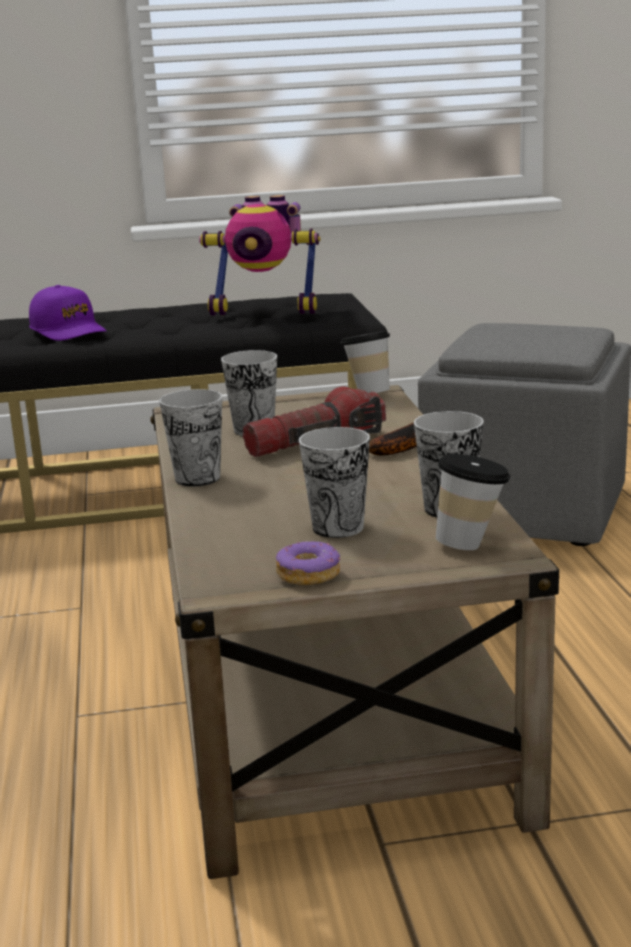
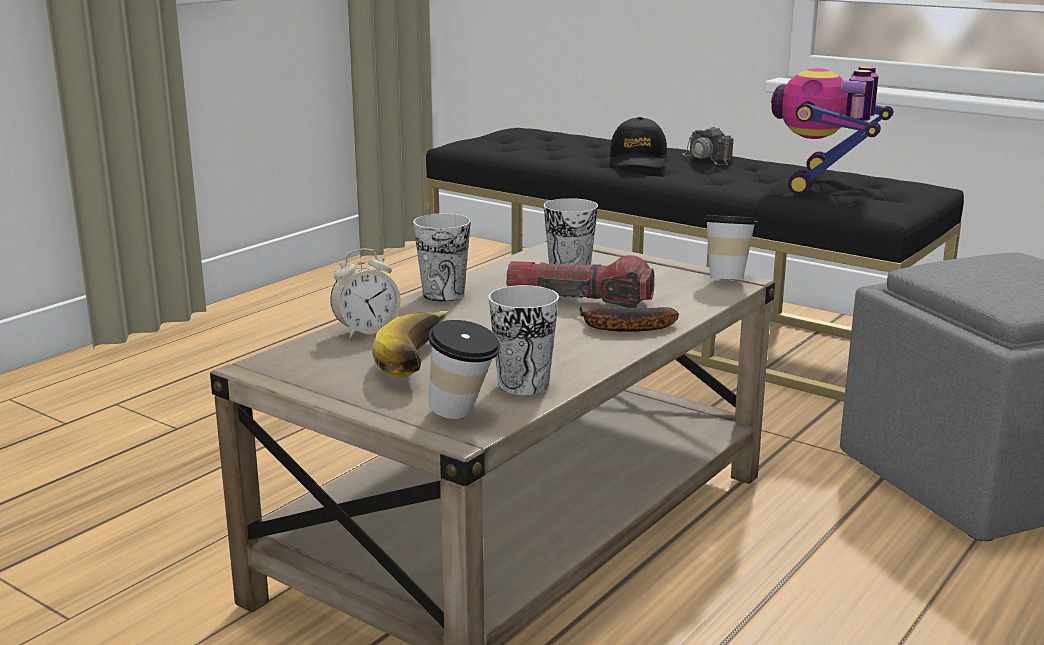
camera: 45 degrees right, 0 degrees up
purple cap [29,285,107,341] -> black cap [609,117,667,169]
toy robot [199,195,320,315] -> toy robot turned 60 degrees clockwise [771,66,893,195]
donut [276,541,341,585] -> none
cup [299,427,370,538] -> banana [372,311,449,378]
none -> alarm clock [330,248,400,338]
none -> camera [682,127,733,165]

